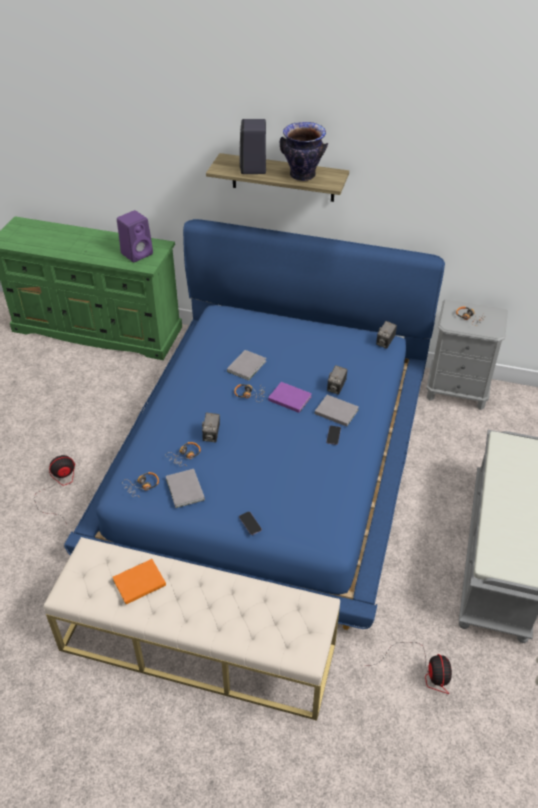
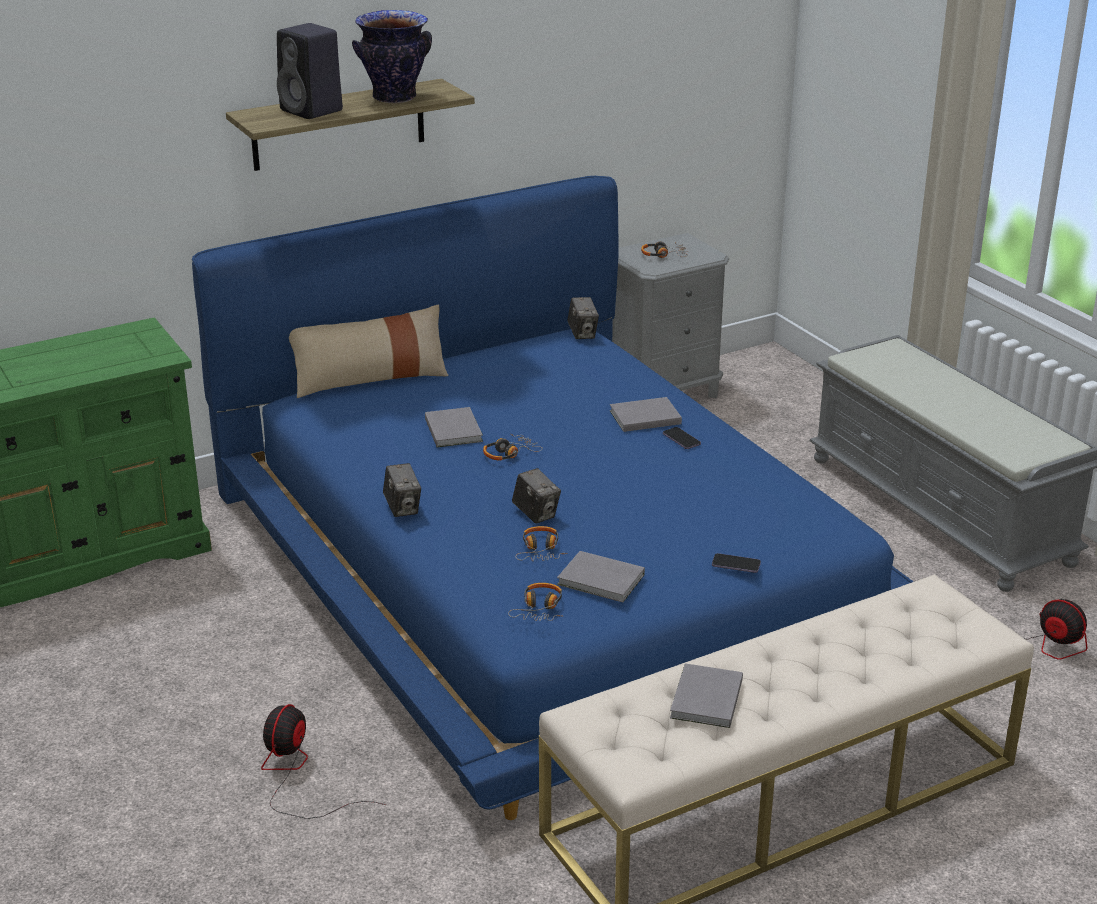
camera: 45 degrees left, 15 degrees down
orange book [113,559,166,604] -> grey book [670,663,743,728]
purple speaker [117,210,153,262] -> none
purple book [268,382,312,413] -> none
camera [327,365,347,395] -> camera moved to [383,463,421,517]
none -> beige pillow [289,305,449,398]

